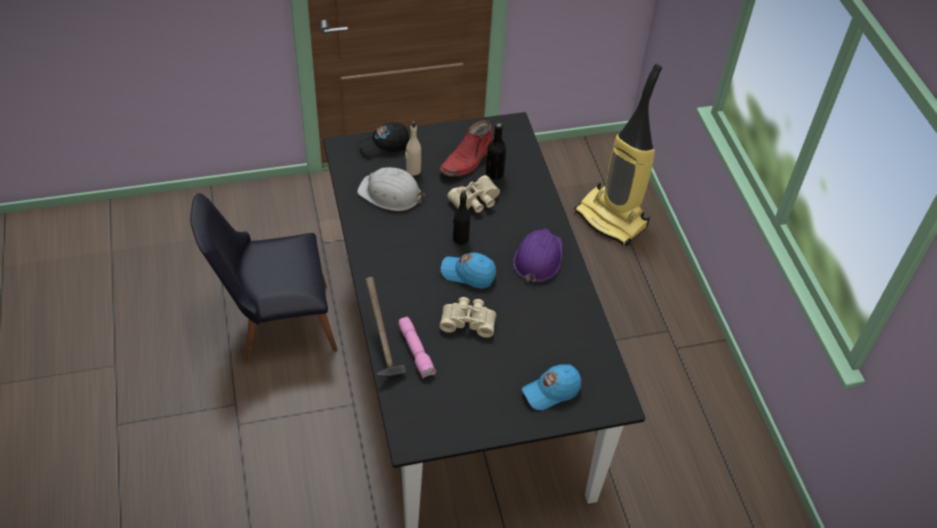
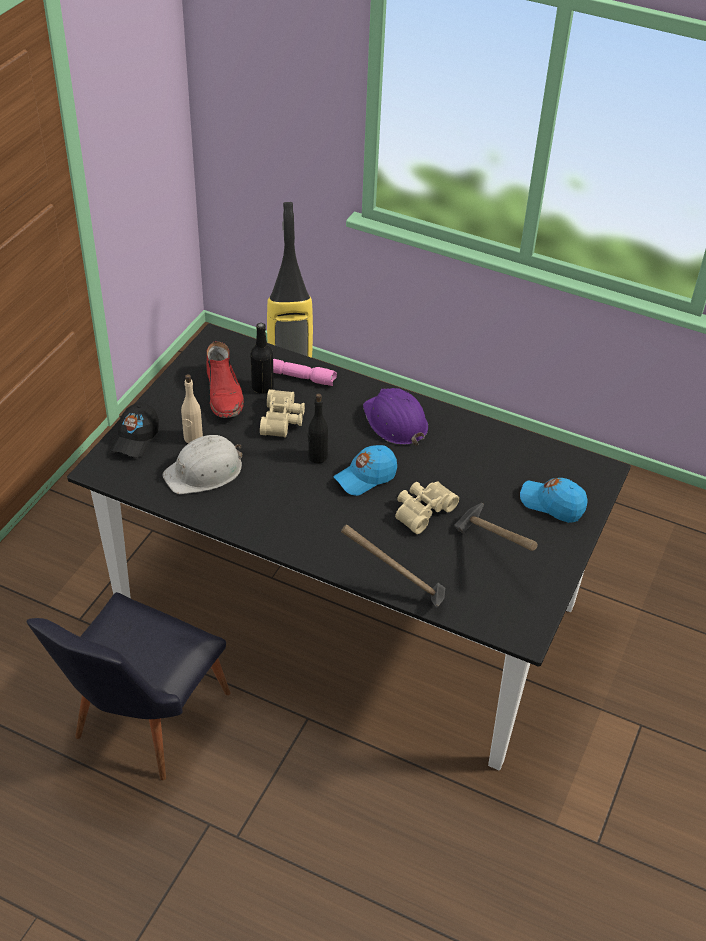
camera: 50 degrees left, 5 degrees down
pink flashlight [399,317,436,378] -> pink flashlight moved to [273,359,337,386]
blue cap [522,364,581,410] -> blue cap turned 105 degrees clockwise [520,478,588,523]
none -> hammer [454,503,538,551]

